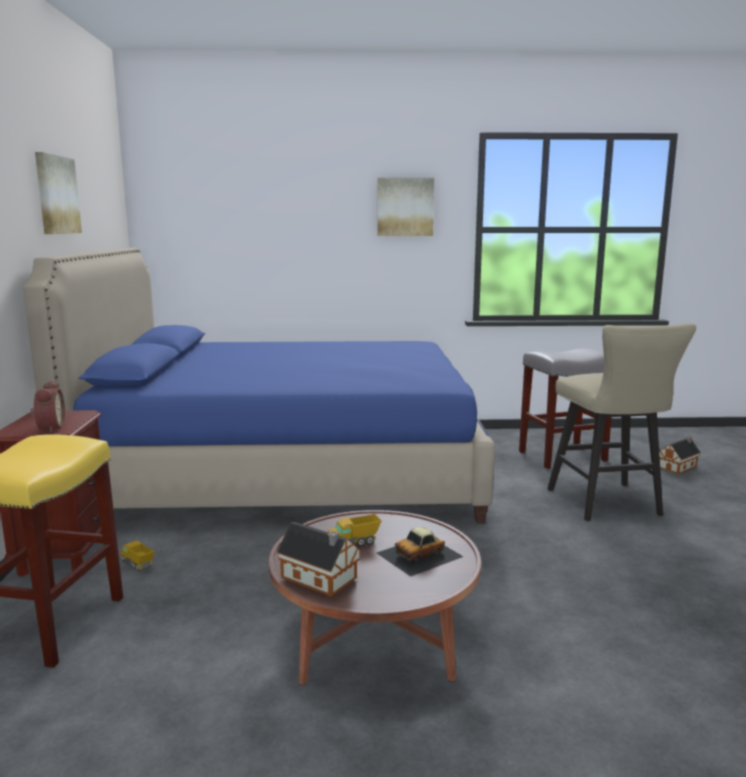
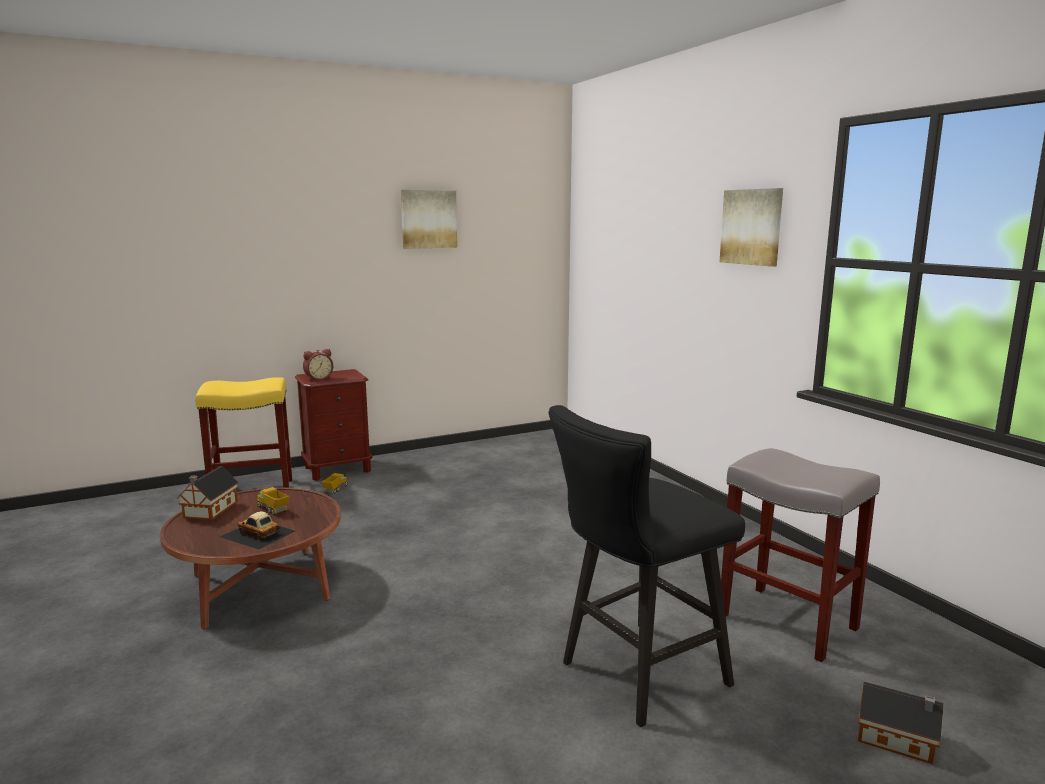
camera: 65 degrees right, 0 degrees up
blue bed [23,248,495,523] -> none
beige stool [547,323,696,521] -> black stool [548,405,745,727]

